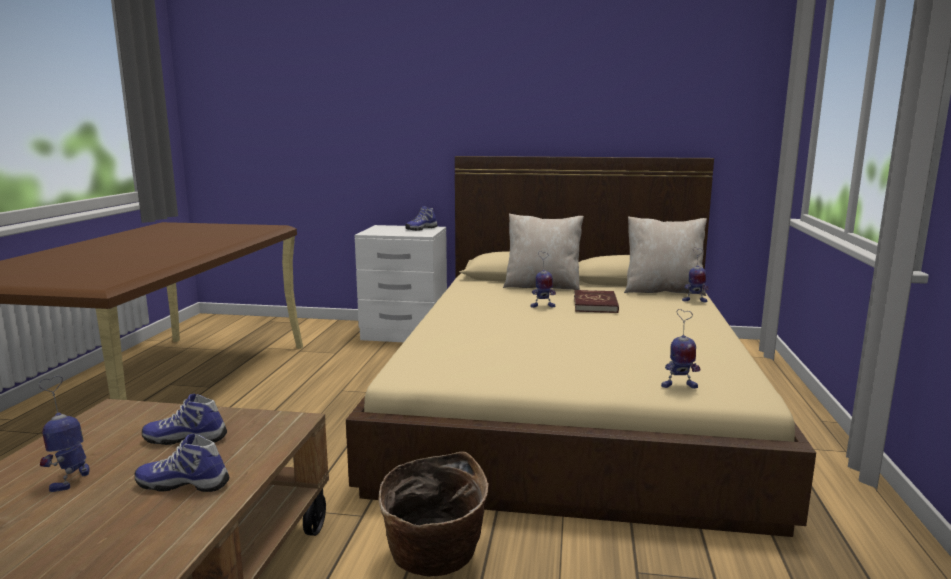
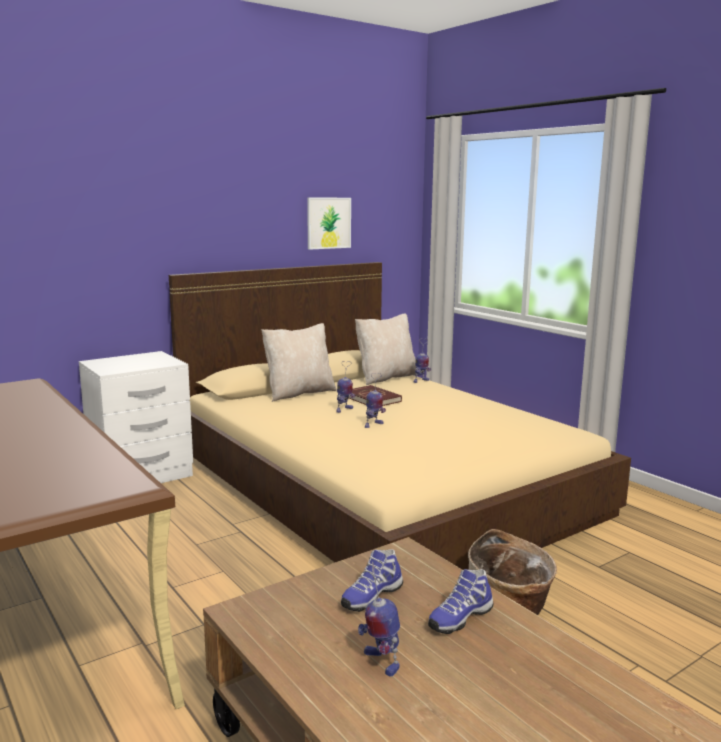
camera: 45 degrees left, 0 degrees up
shoe [405,206,438,231] -> none
toy robot [661,309,700,389] -> toy robot moved to [365,373,386,428]
none -> picture [307,198,351,250]

